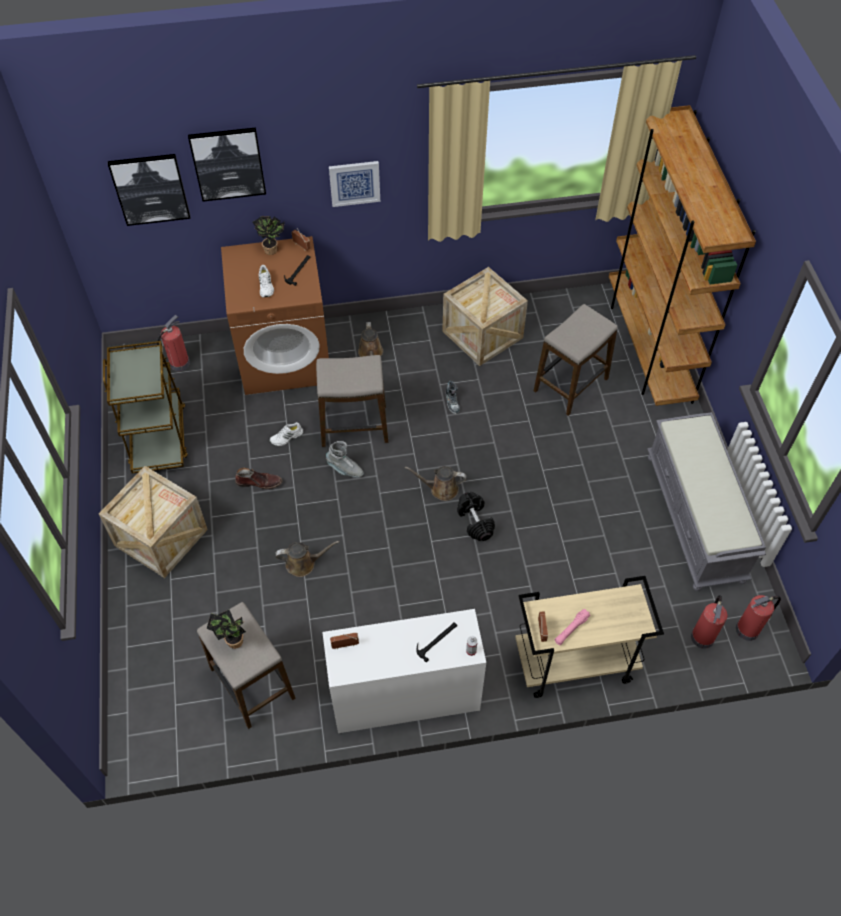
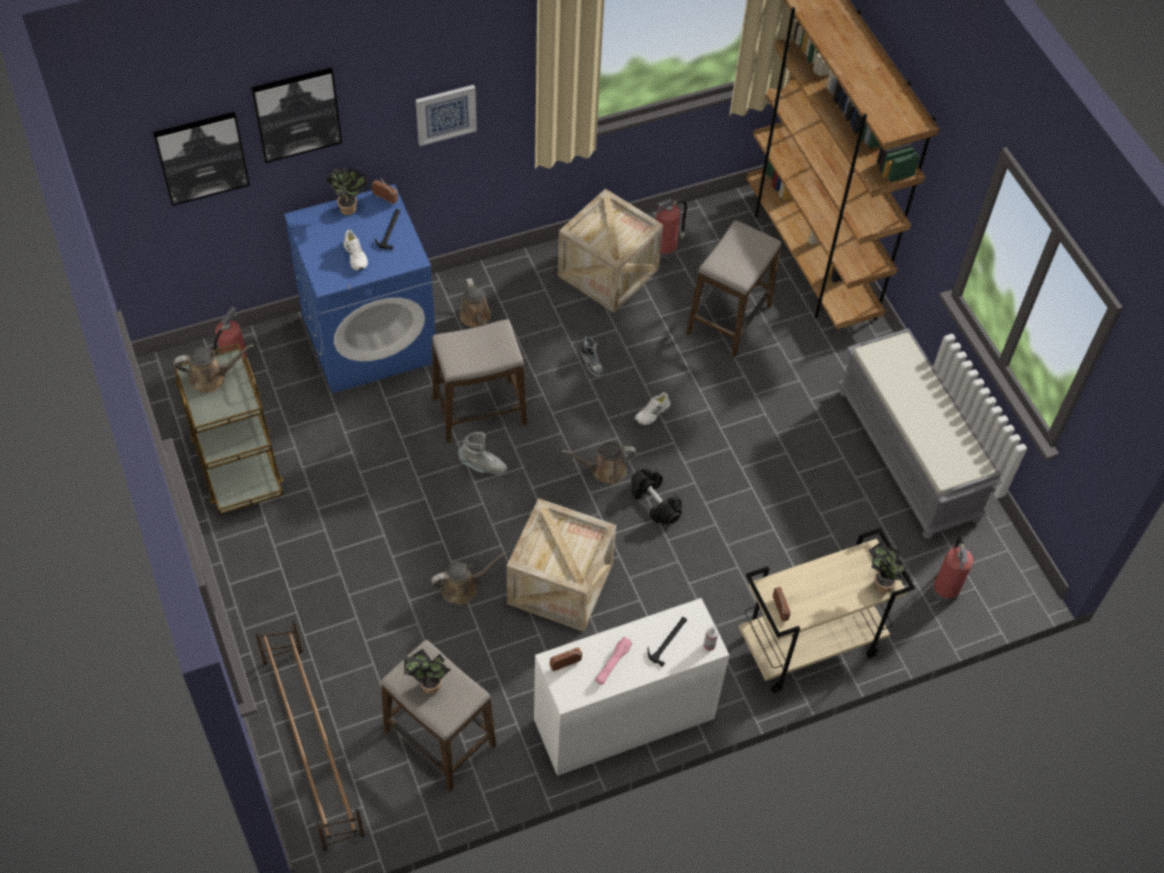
camera: 15 degrees left, 0 degrees up
crate [99,466,208,578] -> crate moved to [507,498,616,632]
brown washing machine [221,236,329,395] -> blue washing machine [284,184,436,394]
brown boot [235,468,282,489] -> none
white shoe [269,422,303,446] -> white shoe moved to [635,392,670,425]
pink flashlight [554,609,591,645] -> pink flashlight moved to [595,637,633,685]
fire extinguisher [736,595,781,641] -> fire extinguisher moved to [656,199,687,259]
none -> brown watering can [174,344,254,393]
none -> brown shoe rack [255,621,365,851]
none -> potted plant [869,541,907,593]

